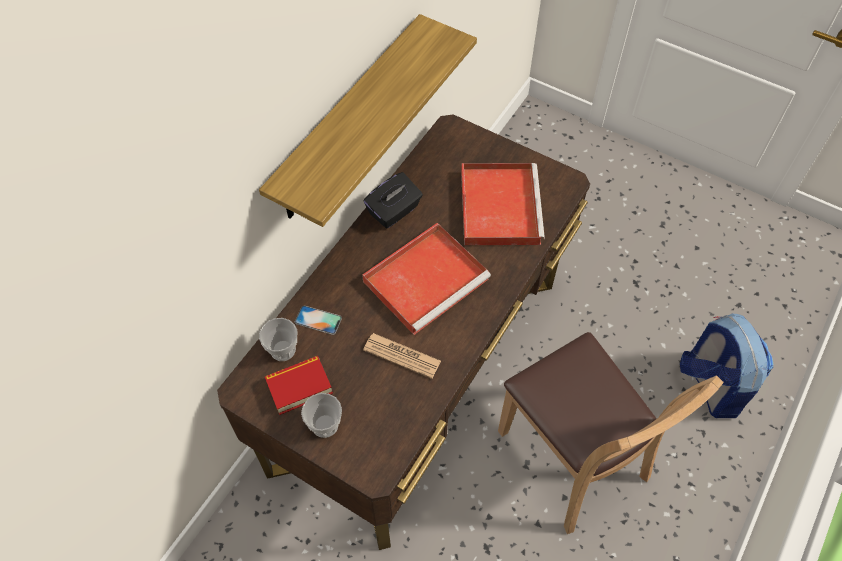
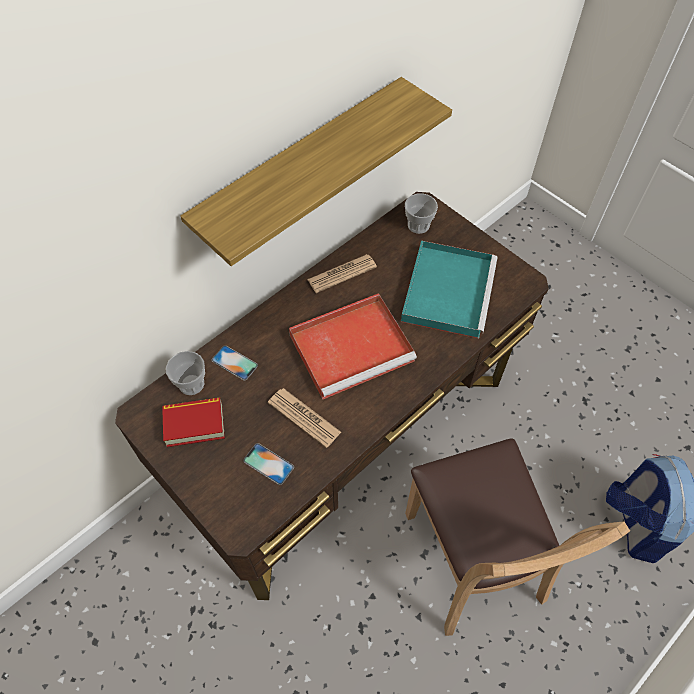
camera: 15 degrees right, 0 degrees up
cup [301,393,342,438] -> cup moved to [405,194,438,234]
black tissue box [364,172,423,228] -> newspaper [307,254,377,293]
red tray [461,163,545,245] -> turquoise tray [401,240,498,338]
none -> phone [243,443,294,485]

